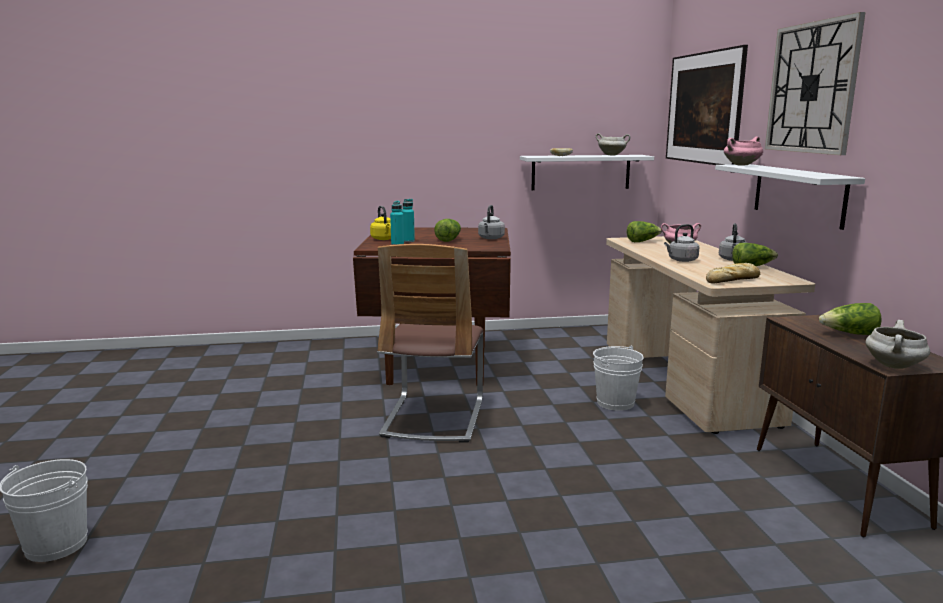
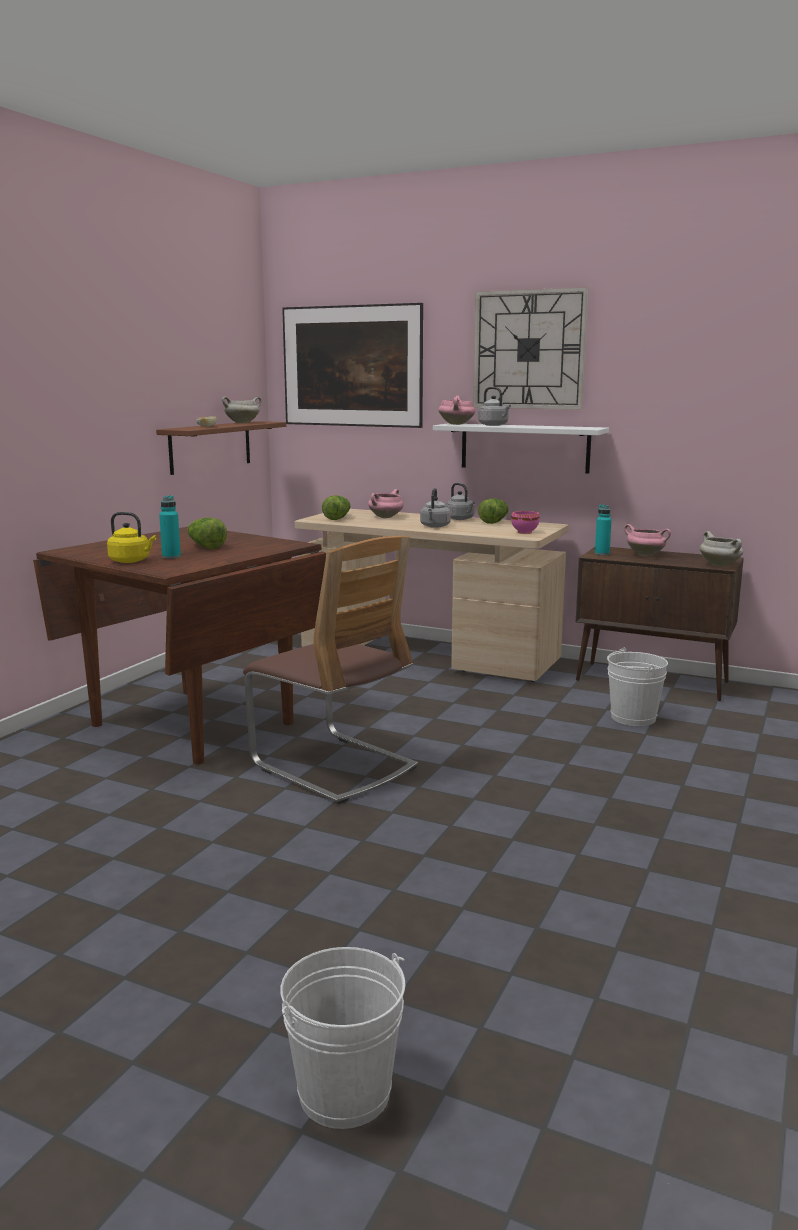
camera: 55 degrees left, 0 degrees up
turquoise bottle [390,201,404,245] -> turquoise bottle moved to [595,504,612,555]
grey kettle [478,205,505,239] -> grey kettle moved to [478,387,511,426]
white shelf [520,155,654,190] -> brown shelf [156,421,286,475]
white bucket [593,345,644,411] -> white bucket moved to [607,648,668,726]
bread [706,263,760,284] -> pink bowl [511,511,540,534]
lettuce [819,303,882,335] -> pink cooking pot [624,524,671,556]

